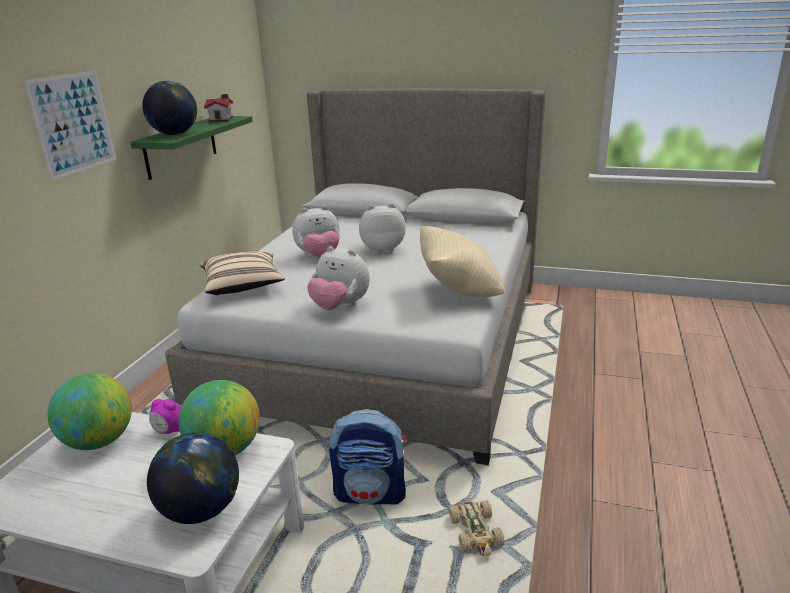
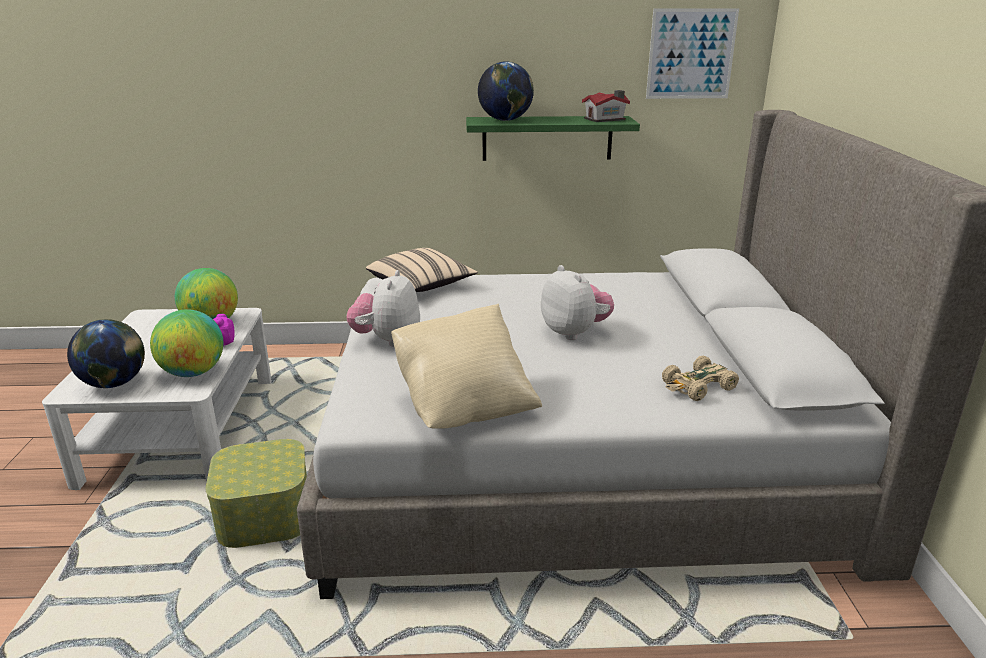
camera: 70 degrees right, 0 degrees up
picture [24,71,116,180] -> picture moved to [646,8,739,99]
plush toy [292,206,340,258] -> none
backpack [329,409,406,505] -> storage box [206,439,307,548]
beige toy car [449,500,505,557] -> beige toy car moved to [662,356,739,401]

